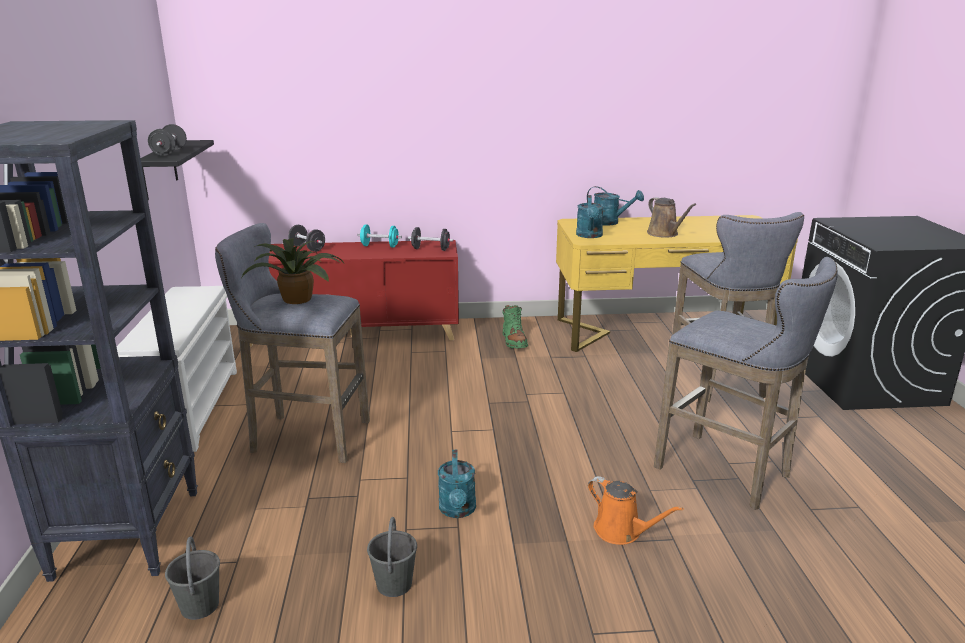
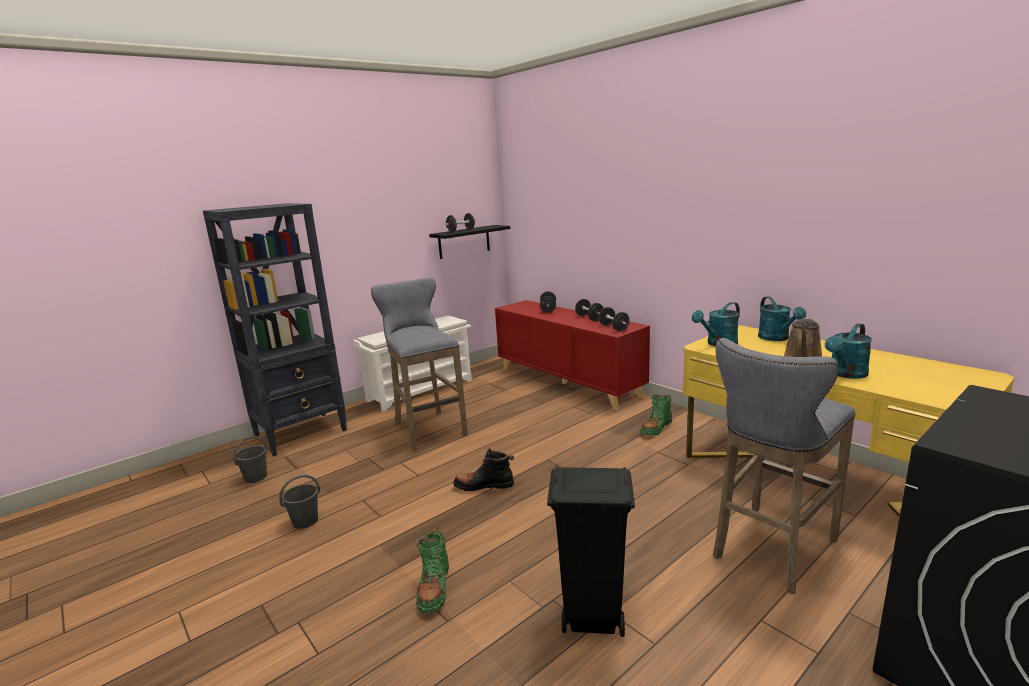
camera: 55 degrees right, 5 degrees down
potted plant [241,238,344,304] -> none
turquoise dumbbell [357,225,402,248] -> black dumbbell [575,299,603,321]
turquoise watering can [438,450,476,518] -> turquoise watering can moved to [825,323,872,379]
orange watering can [588,476,684,545] -> green boot [416,528,449,613]
grey stool [654,257,838,510] -> black trash can [547,466,635,637]
none -> black boot [453,448,514,491]

